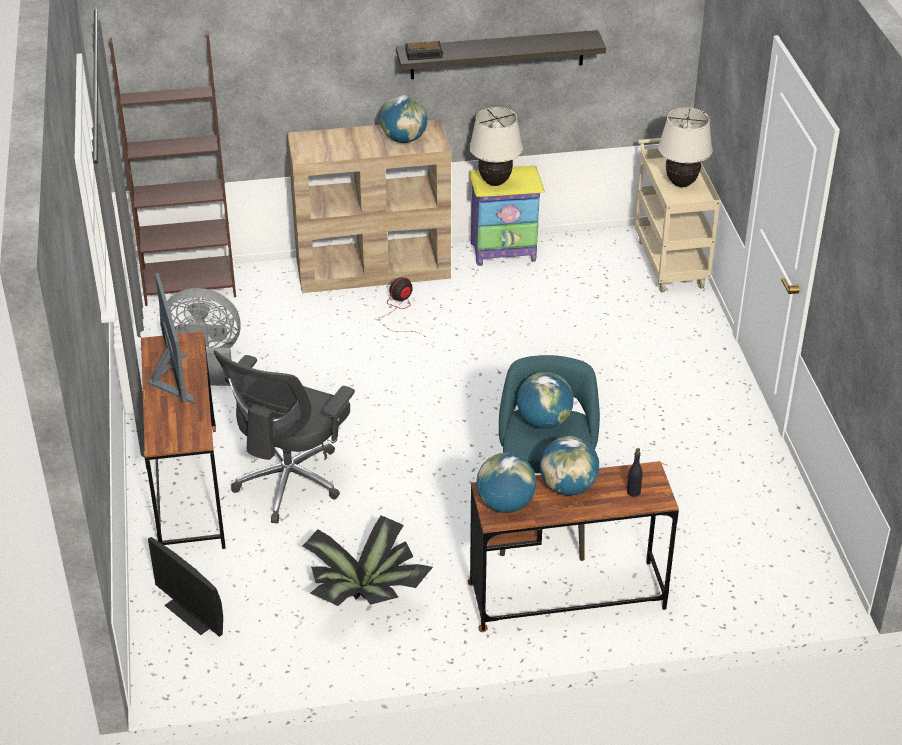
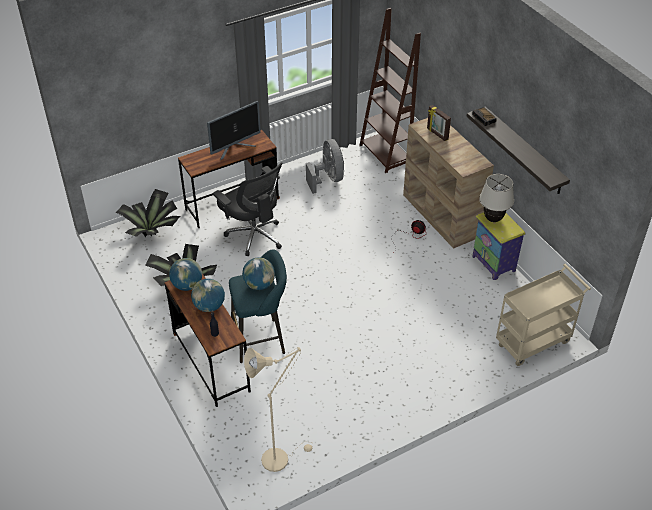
camera: 70 degrees right, 5 degrees up
monitor [148,537,223,637] -> potted plant [116,189,180,237]
office chair [213,350,355,523] -> office chair turned 135 degrees counterclockwise [213,162,282,256]
globe [380,95,428,143] -> none
beige table lamp [658,107,713,187] -> none
none -> beige floor lamp [244,347,314,472]
none -> picture frame [427,105,451,141]

